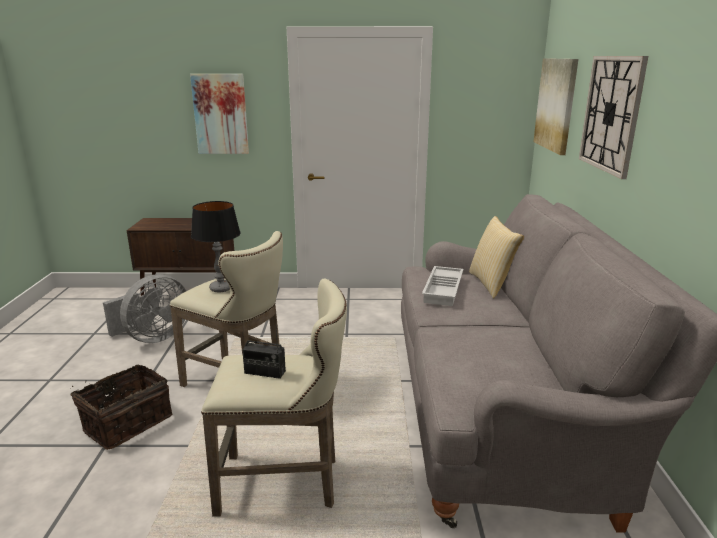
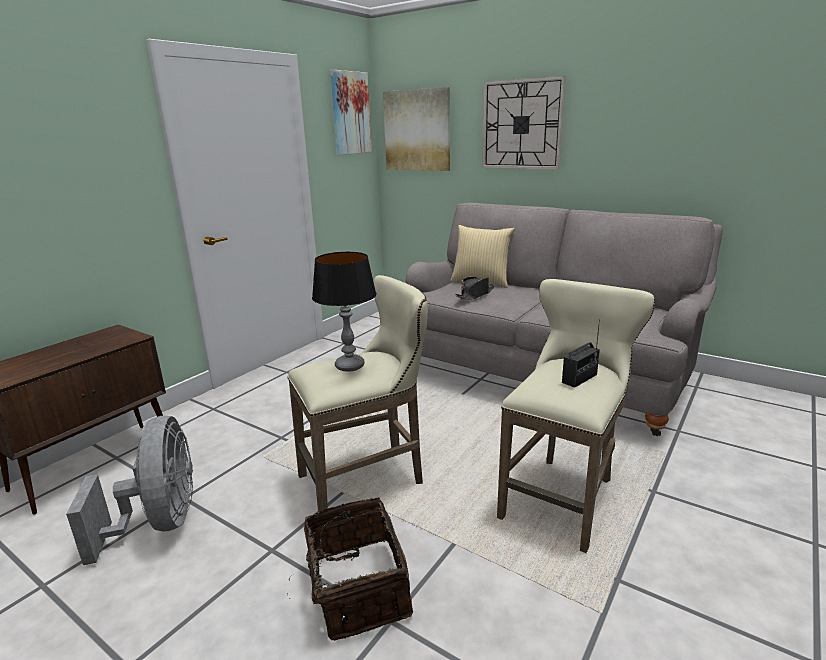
camera: 55 degrees left, 0 degrees up
picture [190,74,249,154] -> picture moved to [330,70,372,155]
white tray [422,266,463,306] -> black hat [455,277,495,300]

